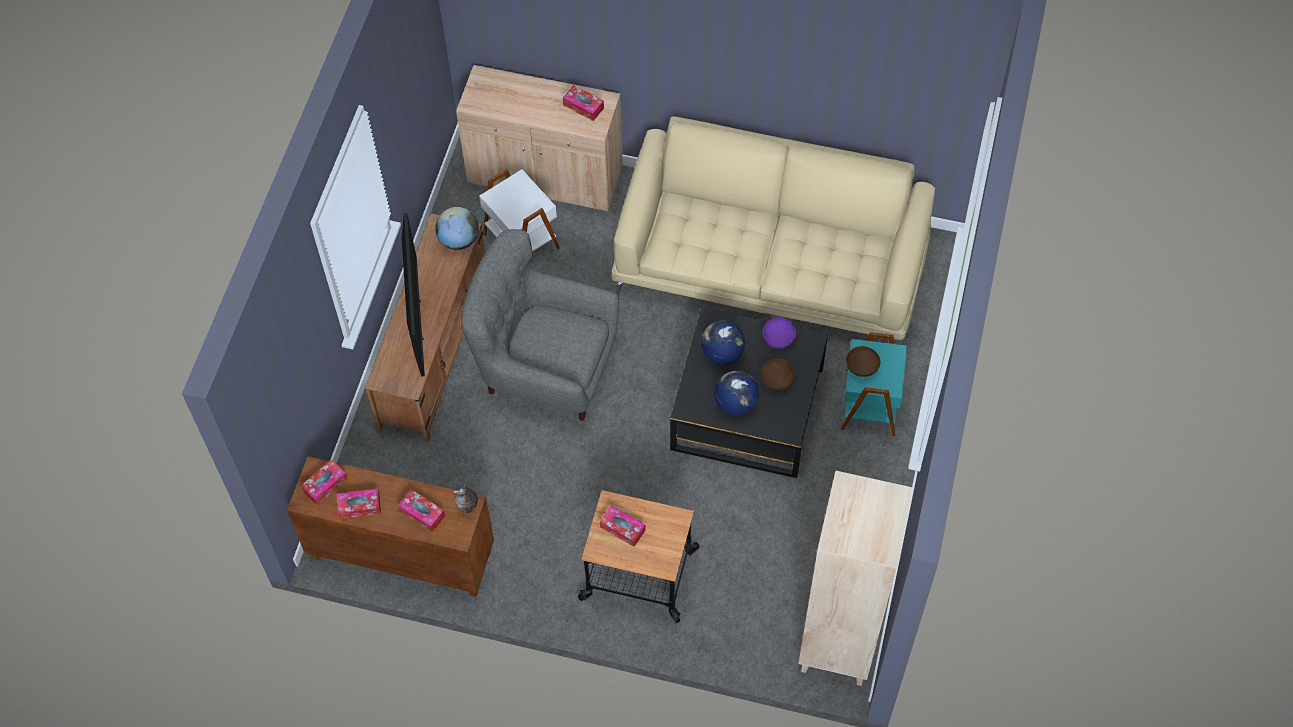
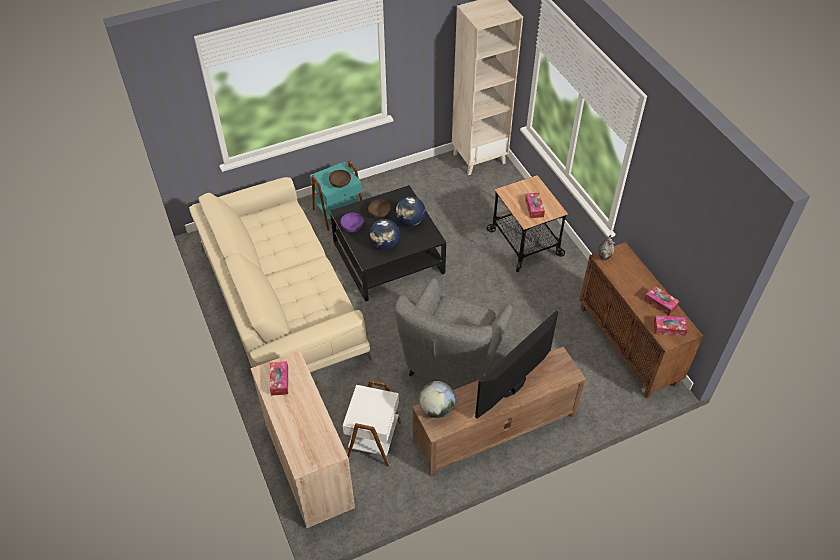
camera: 130 degrees left, 10 degrees down
tissue box [398,489,445,532] -> none
grey armchair [461,229,619,421] -> grey armchair turned 45 degrees clockwise [394,278,513,389]

